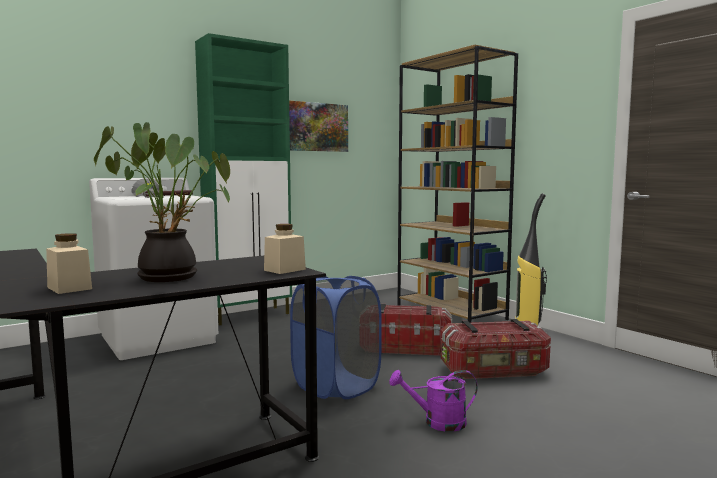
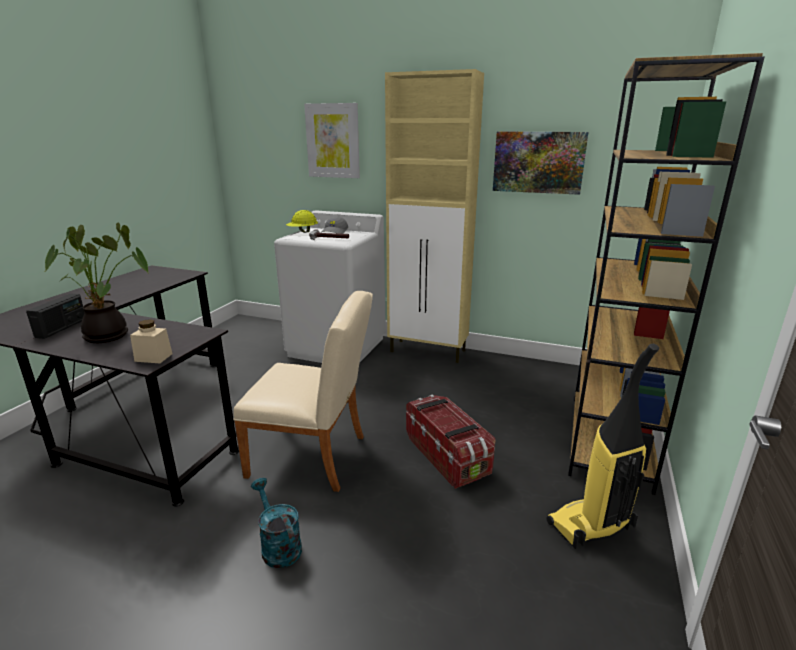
camera: 55 degrees right, 15 degrees up
beige jar [46,233,92,294] -> radio [26,294,85,339]
green cabinet [195,33,292,325] -> beige cabinet [385,69,484,363]
blue laundry basket [290,276,382,399] -> beige chair [233,291,373,492]
purple watering can [389,370,478,432] -> turquoise watering can [251,478,302,568]
storage box [441,319,551,379] -> none
none -> yellow hard hat [286,210,318,233]
none -> picture [304,103,360,178]

